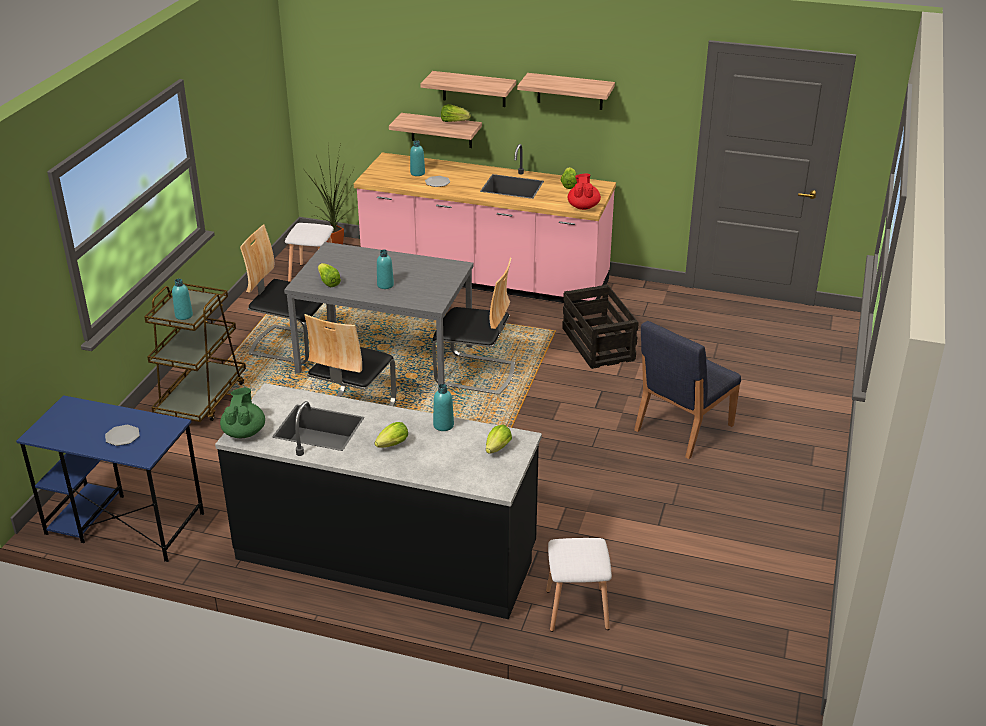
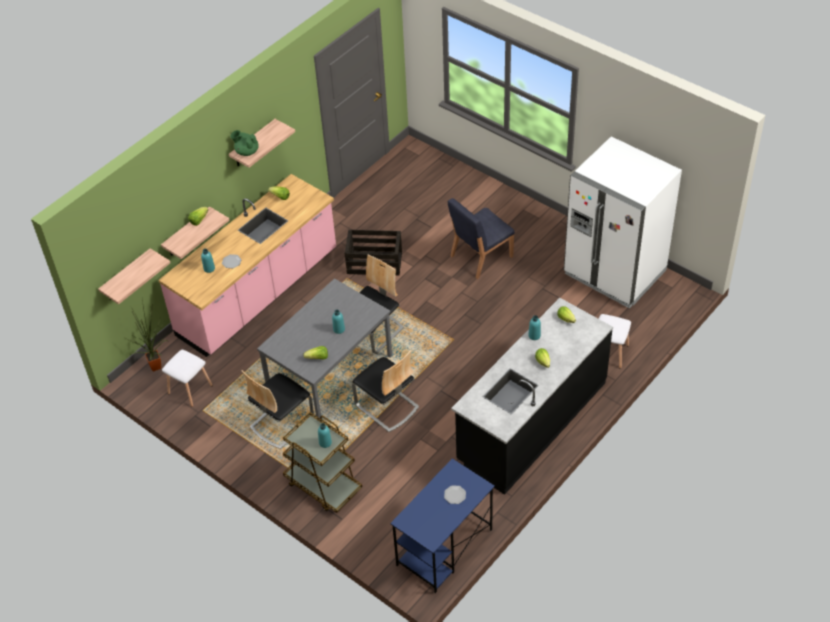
camera: 65 degrees left, 15 degrees up
green teapot [220,388,265,438] -> green teapot moved to [231,130,259,156]
shelf [420,71,516,107] -> shelf moved to [98,248,170,304]
red teapot [568,174,601,210] -> none
blue chair [634,321,741,459] -> blue chair turned 75 degrees clockwise [448,198,515,279]
none -> white fridge [564,136,682,308]

